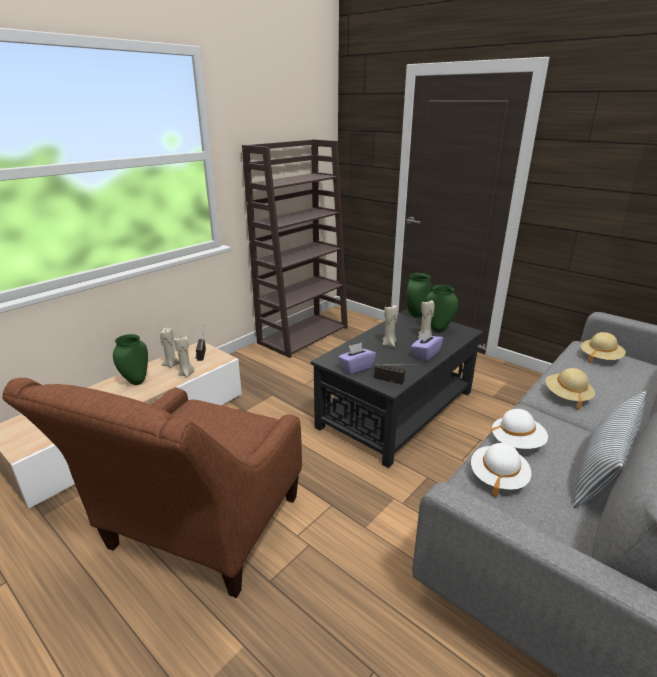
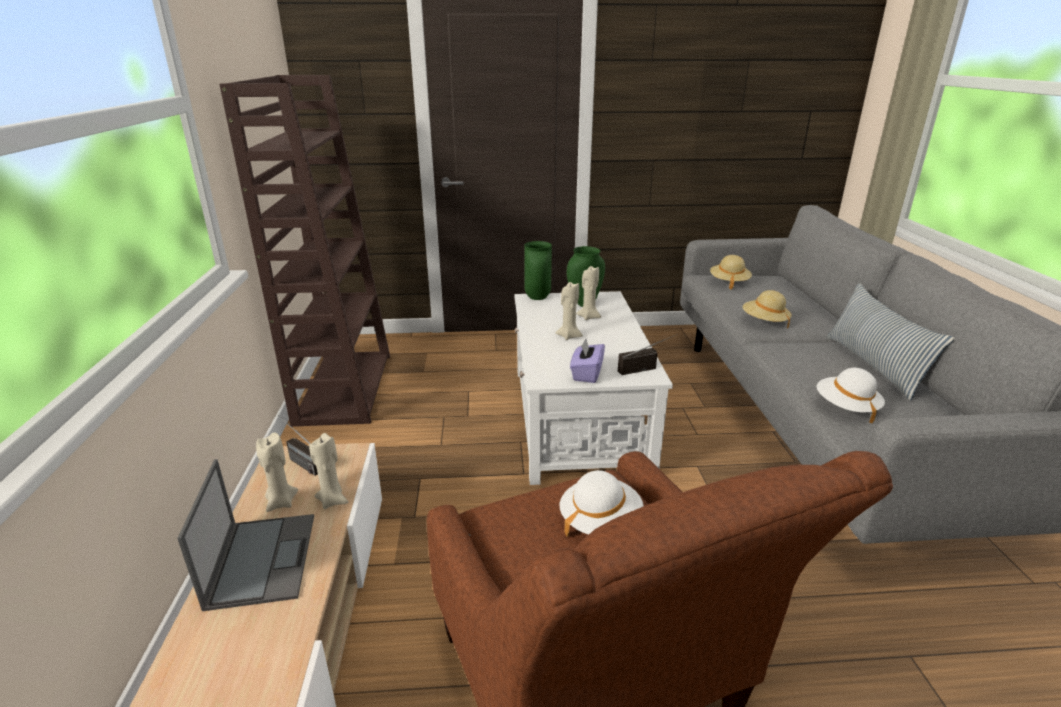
camera: 45 degrees left, 0 degrees up
green vase [113,334,148,385] -> laptop [177,459,314,611]
black coffee table [311,308,483,468] -> white coffee table [514,291,673,485]
purple tissue box [411,330,443,361] -> none
white hat [490,409,548,449] -> white hat moved to [560,470,644,537]

